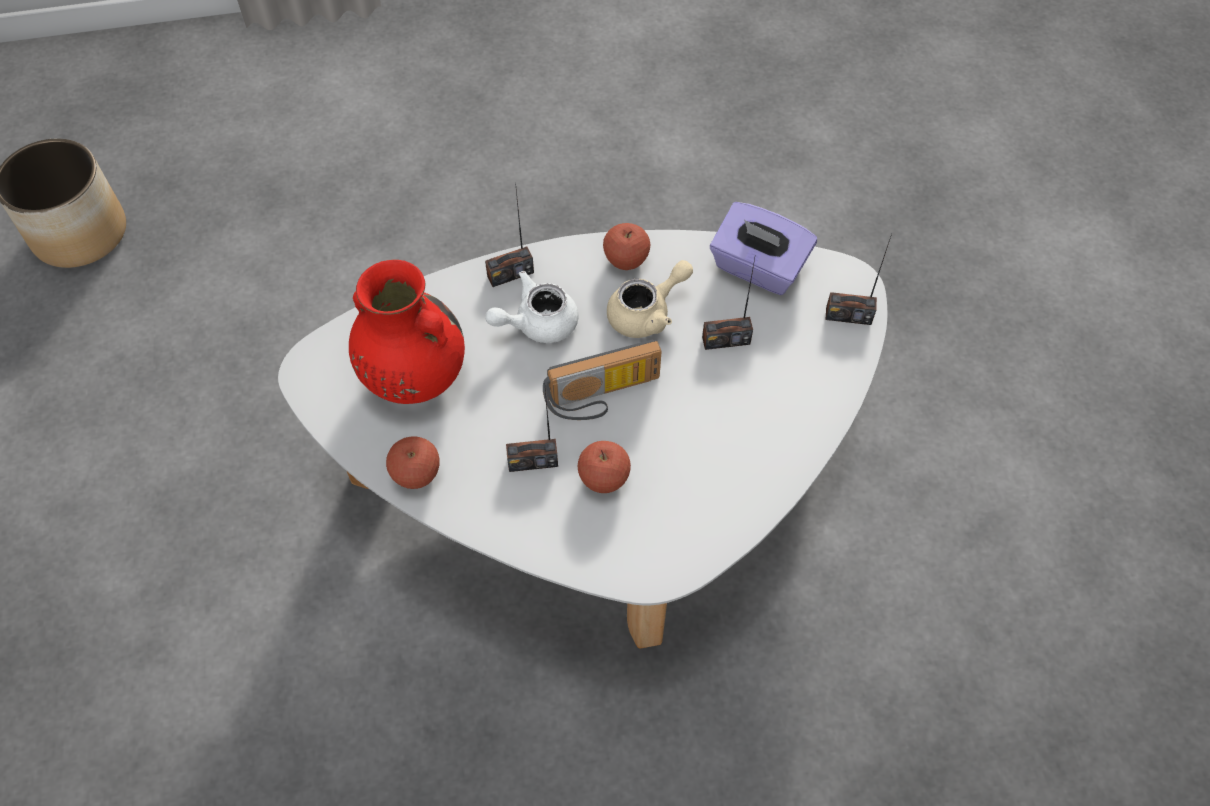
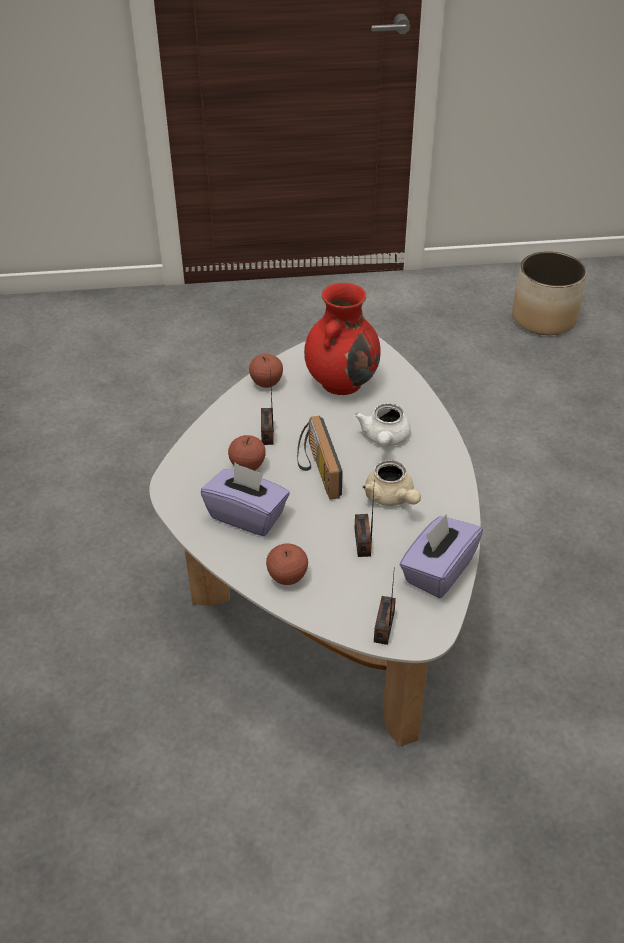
camera: 95 degrees right, 15 degrees down
radio [485,183,534,287] -> none
white teapot [485,271,579,343] -> white teapot turned 150 degrees counterclockwise [354,403,411,446]
apple [603,223,650,270] -> apple moved to [266,543,308,585]
none -> purple tissue box [201,462,289,536]

